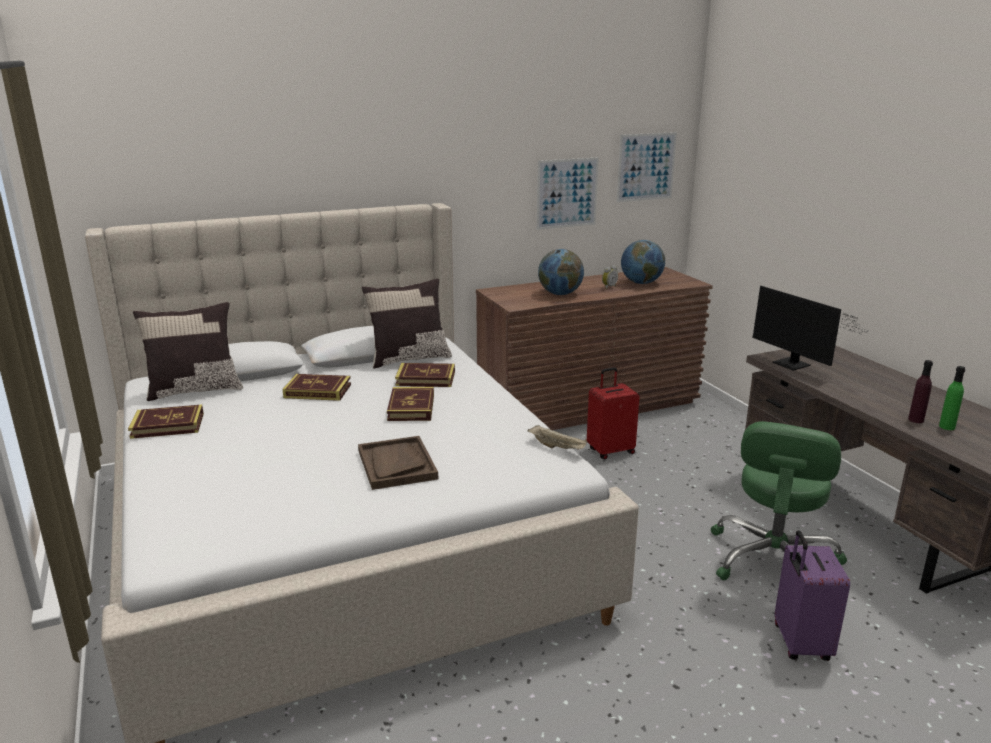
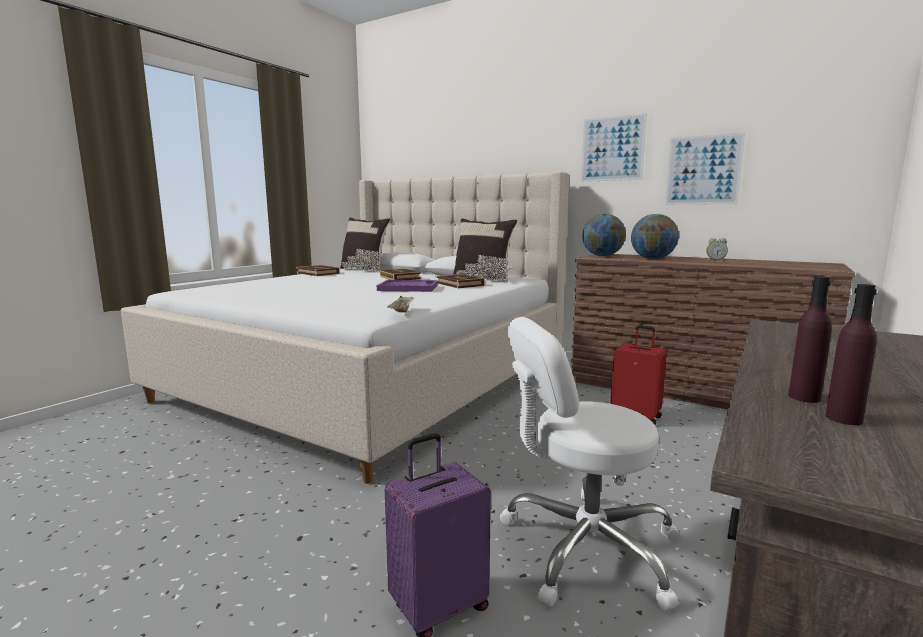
camera: 55 degrees right, 10 degrees down
brown tray [358,436,438,490] -> none
book [387,387,434,421] -> purple tray [377,280,438,292]
picture [617,132,677,202] -> picture moved to [581,113,647,182]
globe [621,240,665,284] -> globe moved to [582,214,626,256]
green office chair [711,421,847,581] -> white office chair [500,317,680,611]
monitor [752,286,869,371] -> none
green bottle [939,366,965,430] -> purple bottle [826,284,877,425]

